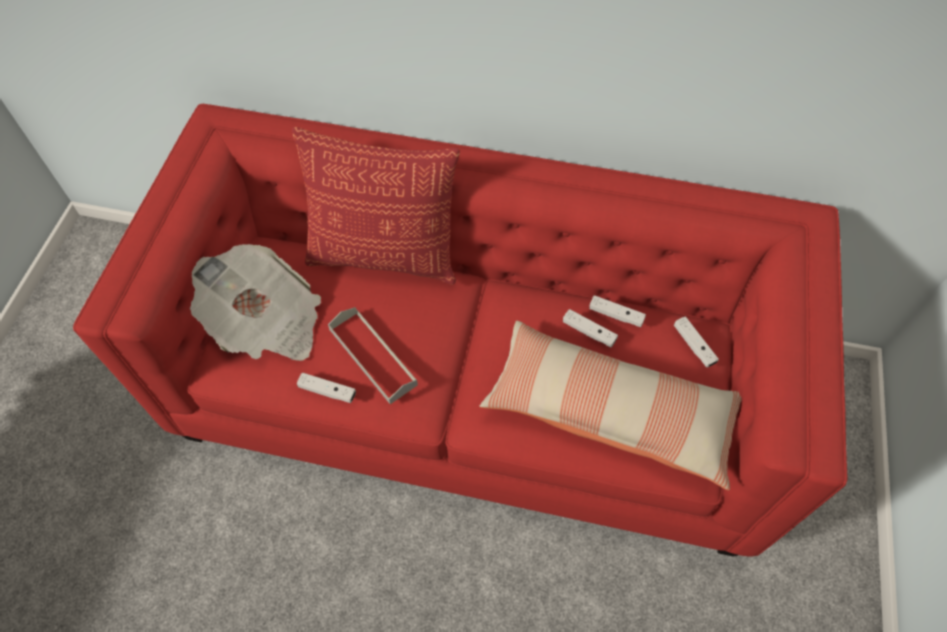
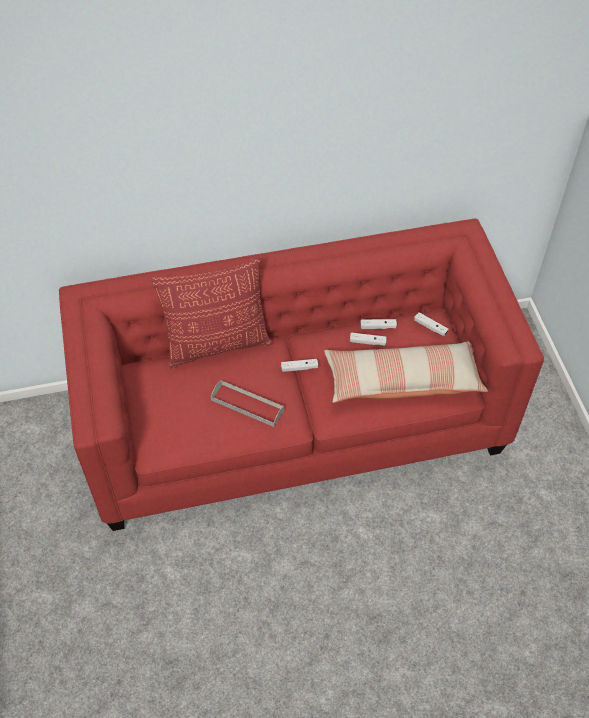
camera: 25 degrees left, 5 degrees down
newspaper [190,244,321,361] -> none
white game controller [297,372,356,403] -> white game controller moved to [281,359,318,372]

